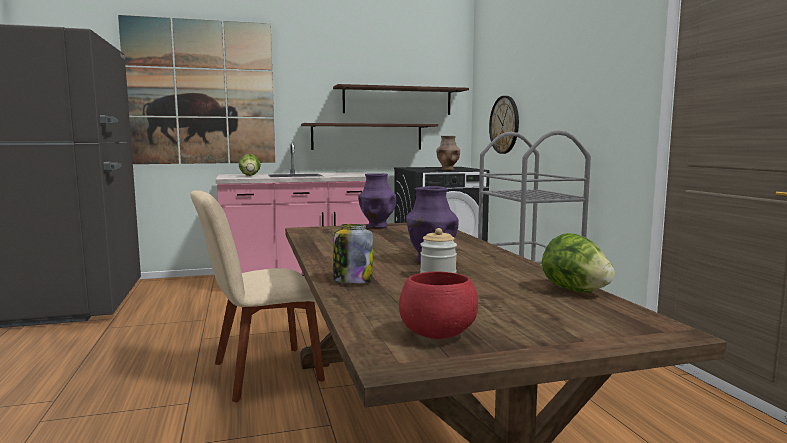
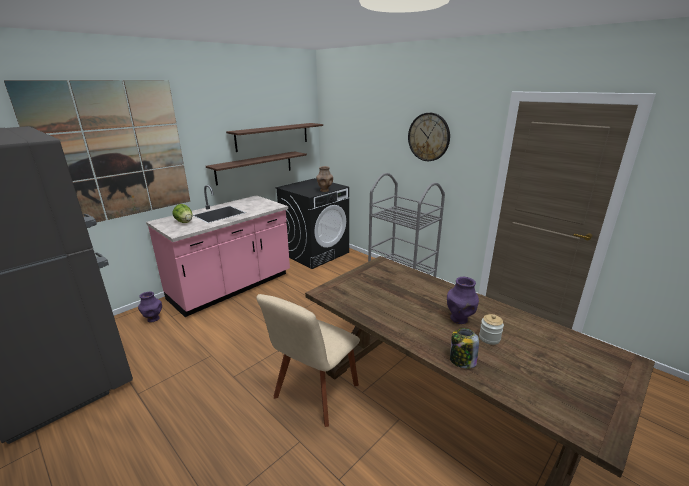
camera: 30 degrees left, 15 degrees up
purple vase [358,173,396,228] -> purple vase moved to [138,292,162,322]
red bowl [399,272,478,339] -> none
wall clock [489,96,519,154] -> wall clock moved to [408,113,450,161]
lettuce [542,233,615,292] -> none

